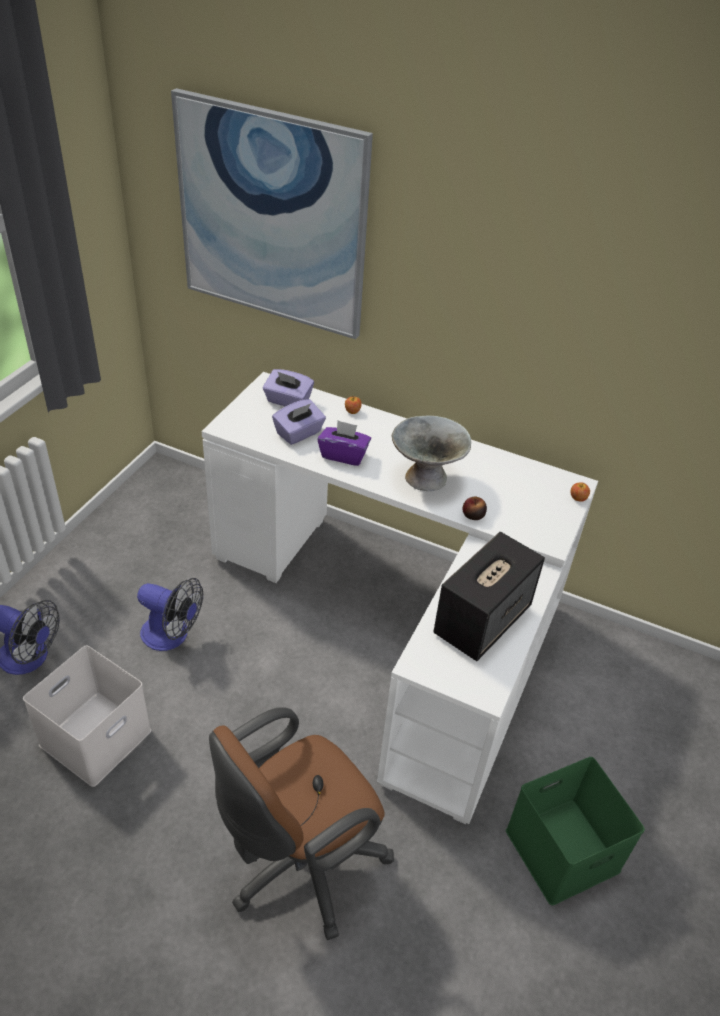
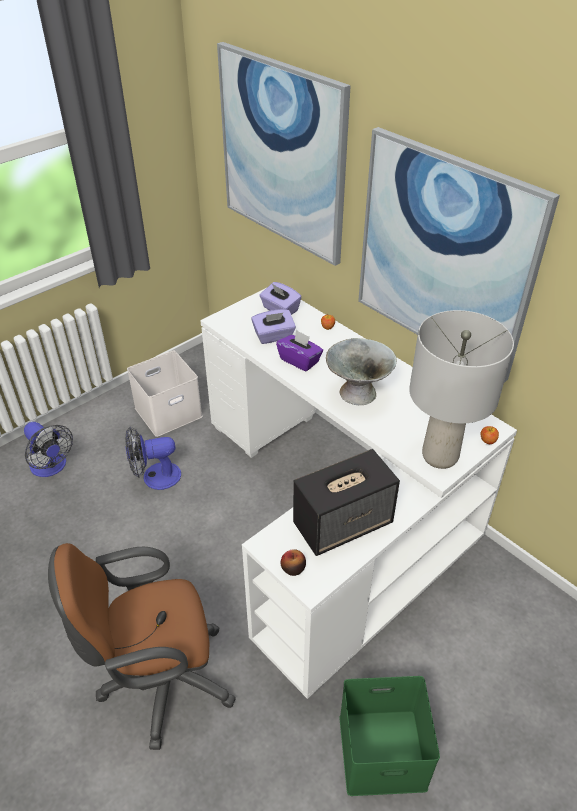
camera: 25 degrees right, 0 degrees up
white storage box [23,645,151,787] -> white storage box moved to [127,350,202,437]
fan [137,578,203,651] -> fan turned 120 degrees clockwise [125,427,181,490]
apple [463,497,487,520] -> apple moved to [281,549,306,576]
none -> picture [358,127,560,382]
none -> grey table lamp [409,310,514,469]

